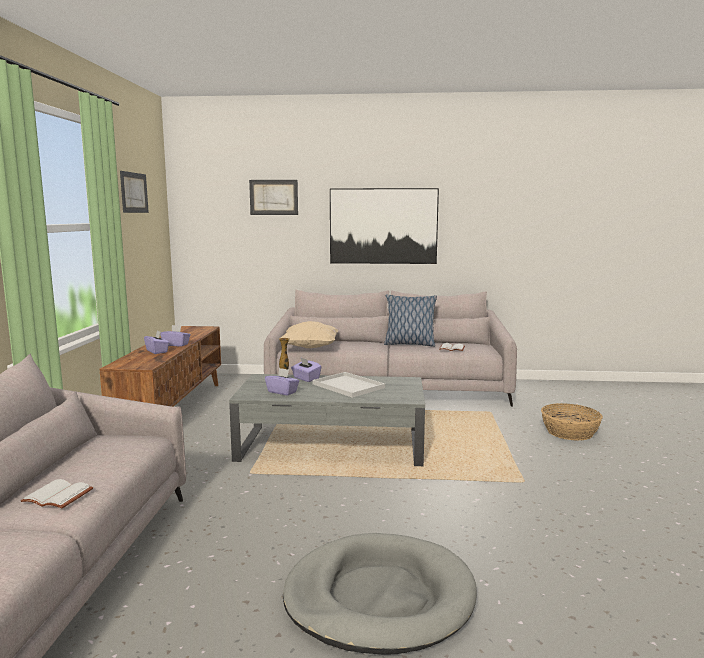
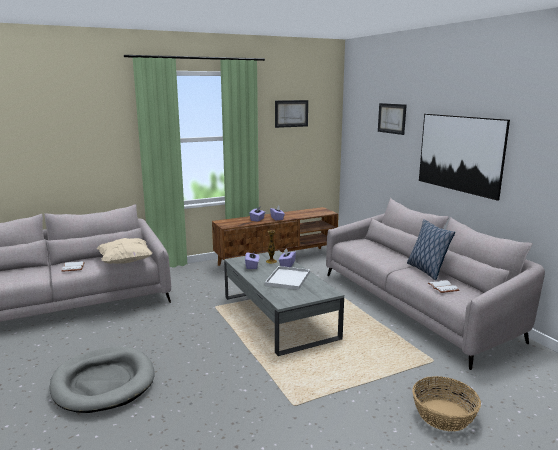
camera: 60 degrees right, 5 degrees up
beige pillow [281,321,339,348] -> beige pillow moved to [97,238,153,264]

